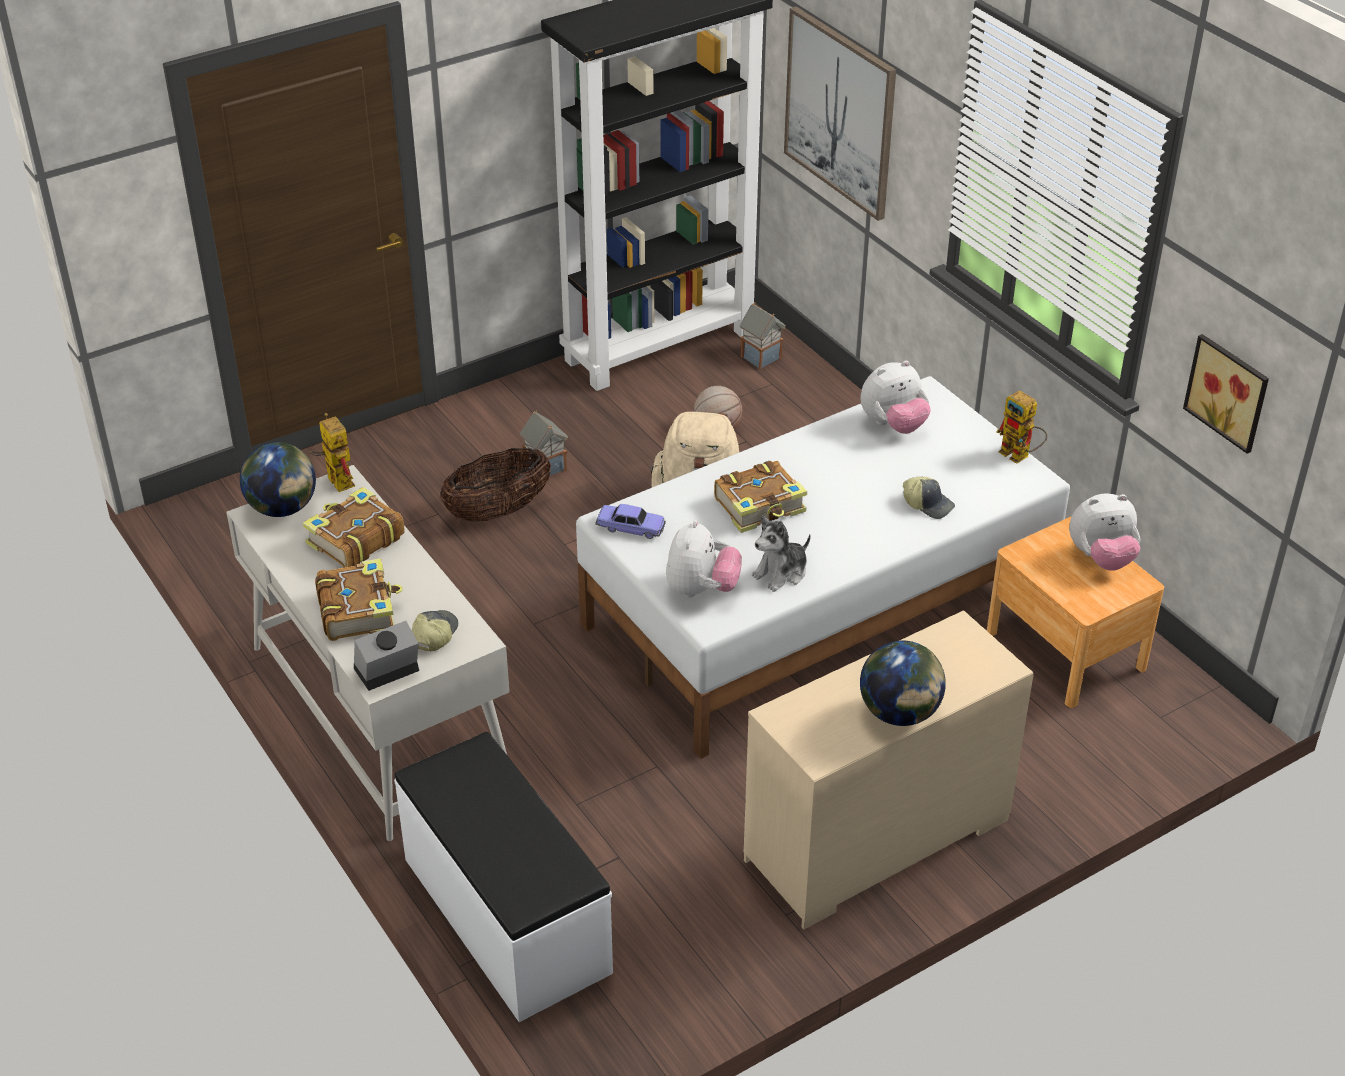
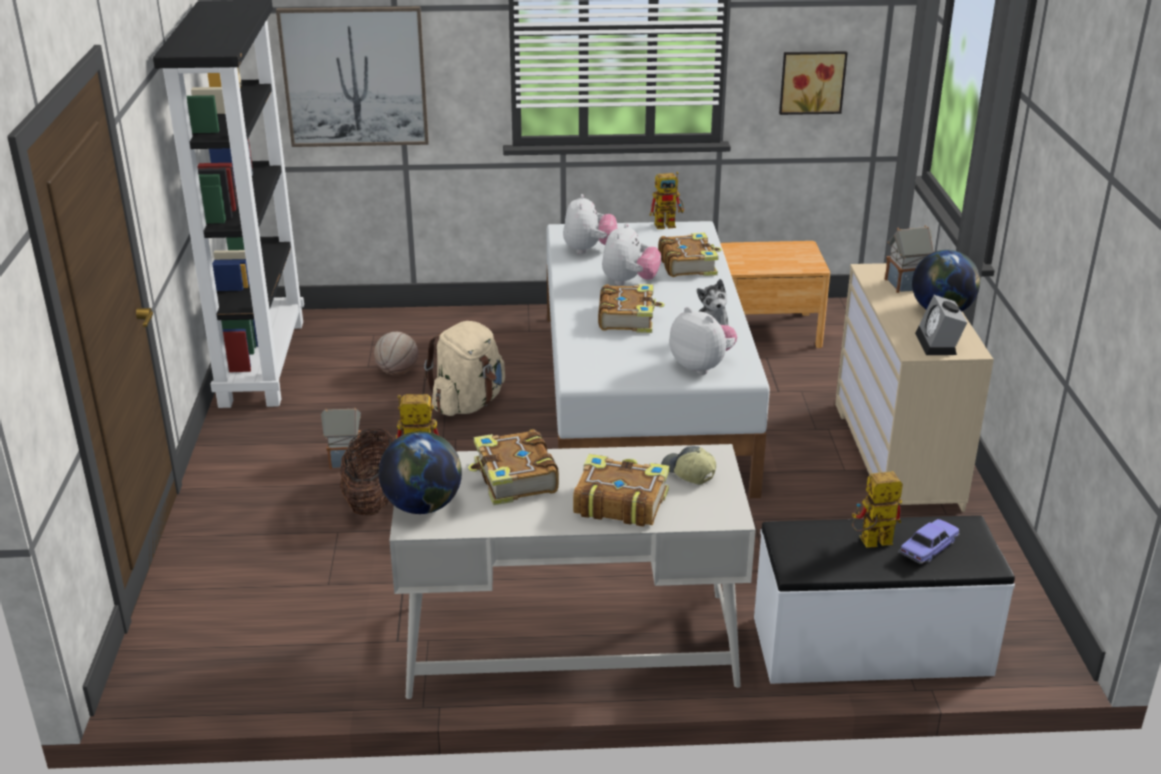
camera: 60 degrees left, 10 degrees down
alarm clock [354,621,419,691] -> alarm clock moved to [915,295,967,355]
toy car [595,504,666,539] -> toy car moved to [898,519,960,564]
toy house [740,302,786,369] -> toy house moved to [884,225,935,293]
cap [903,477,955,519] -> book [658,232,722,277]
plush toy [1069,493,1140,571] -> plush toy moved to [602,223,661,285]
none -> toy robot [852,471,903,548]

